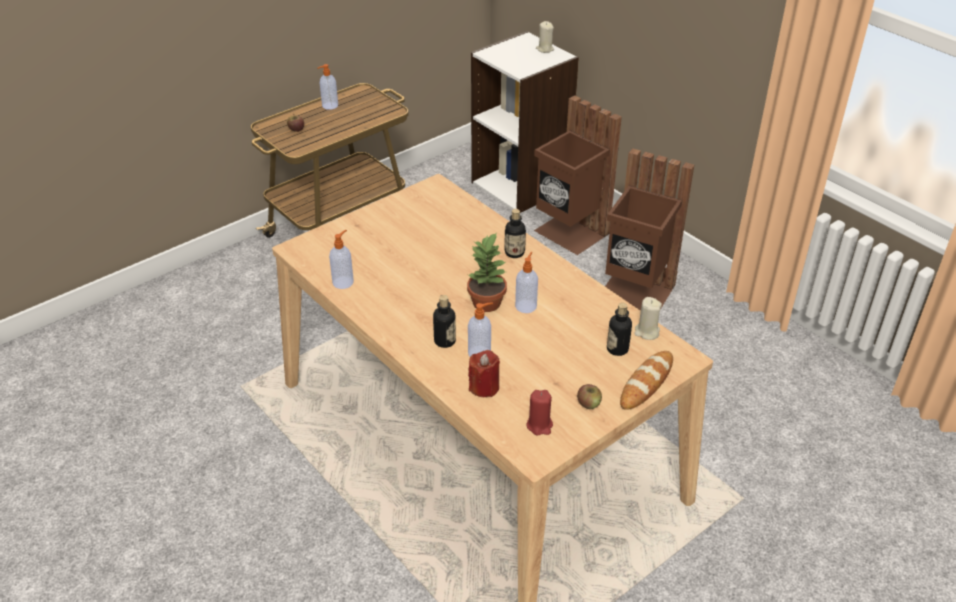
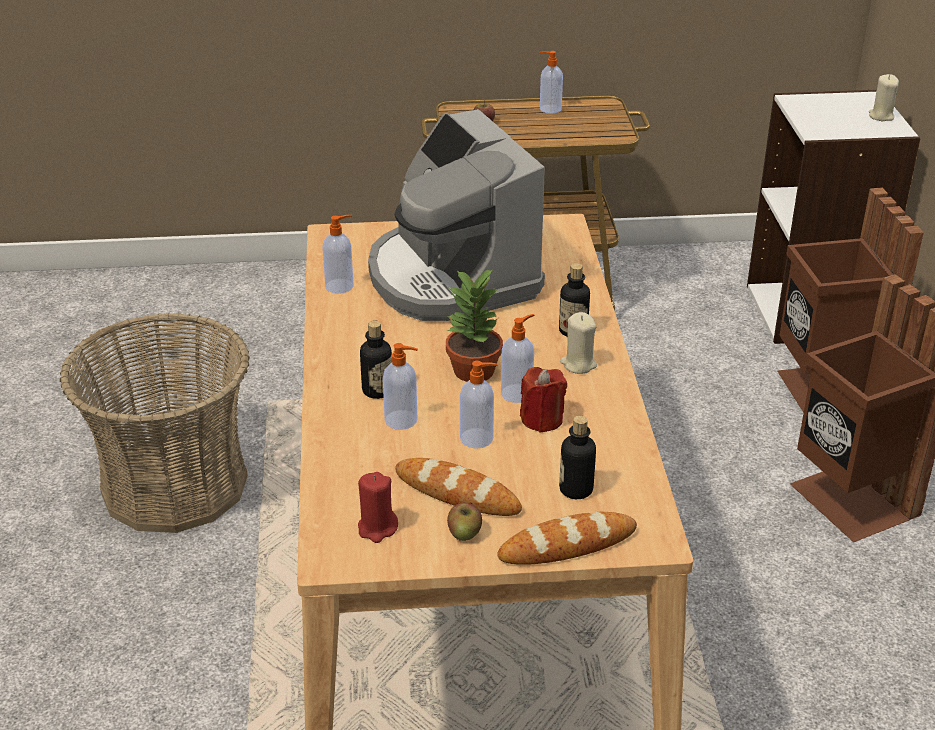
camera: 35 degrees right, 5 degrees down
red candle [468,350,500,397] -> red candle moved to [520,367,567,433]
beige candle [634,297,662,340] -> beige candle moved to [560,312,597,374]
none -> basket [60,313,250,533]
none -> coffee machine [368,109,545,321]
none -> bread [395,458,522,516]
none -> soap dispenser [460,361,498,449]

